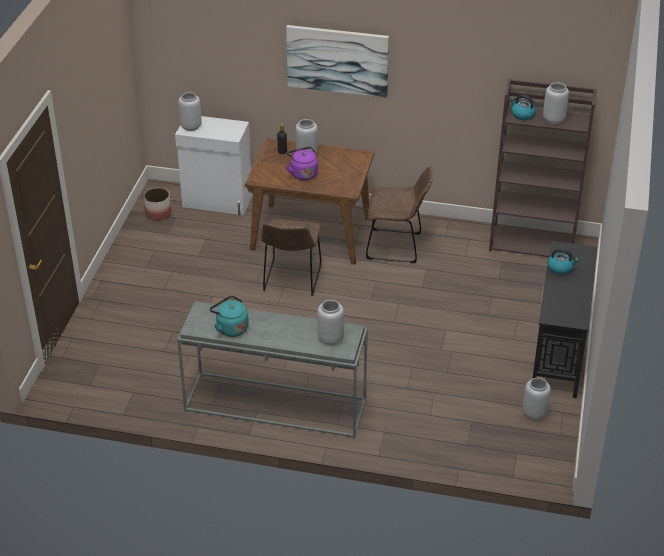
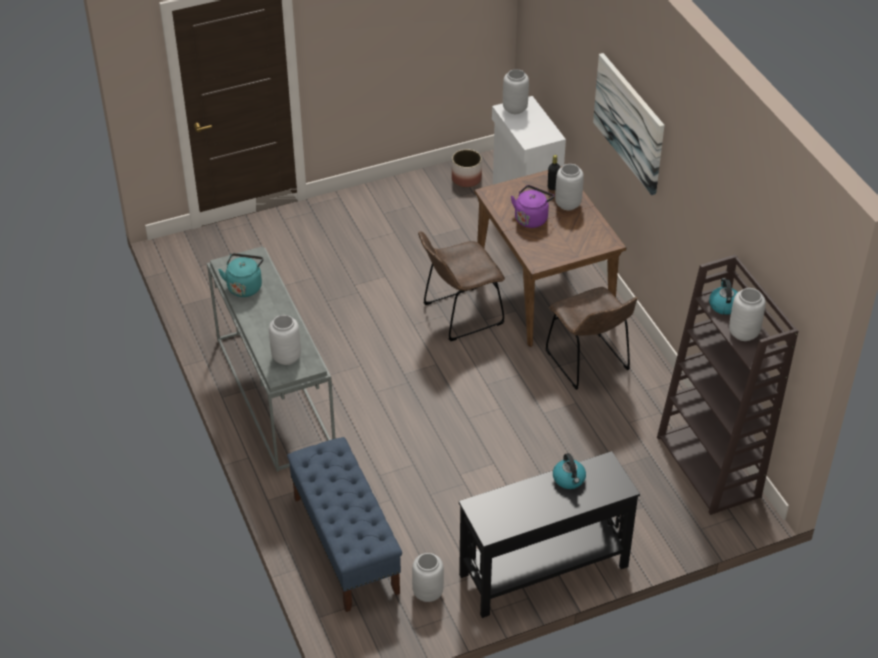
camera: 55 degrees right, 5 degrees up
none -> blue bench [287,437,402,612]

